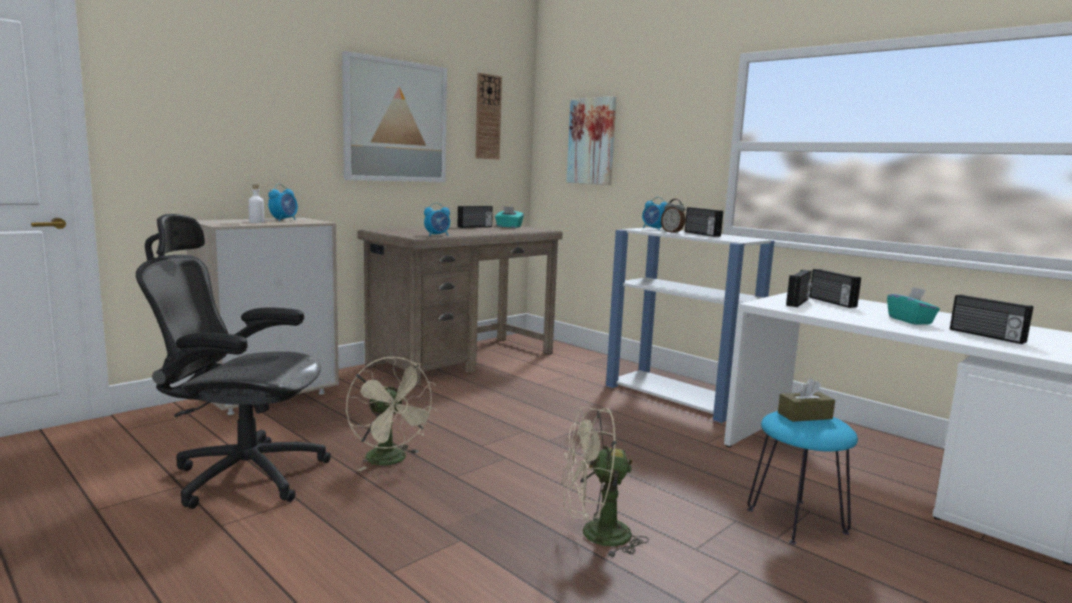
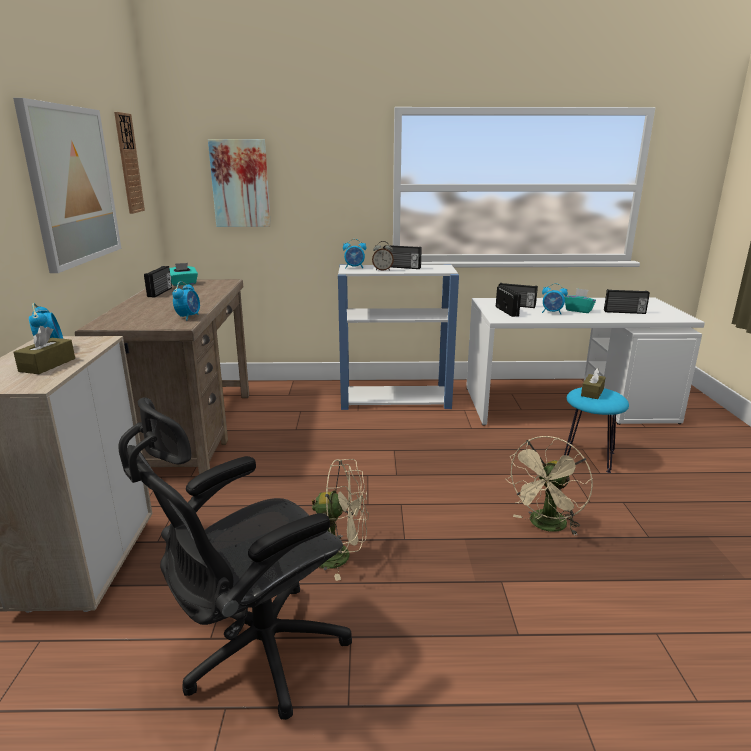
camera: 45 degrees left, 10 degrees up
white bottle [248,184,264,223] -> brown tissue box [13,326,75,374]
none -> alarm clock [542,283,568,314]

